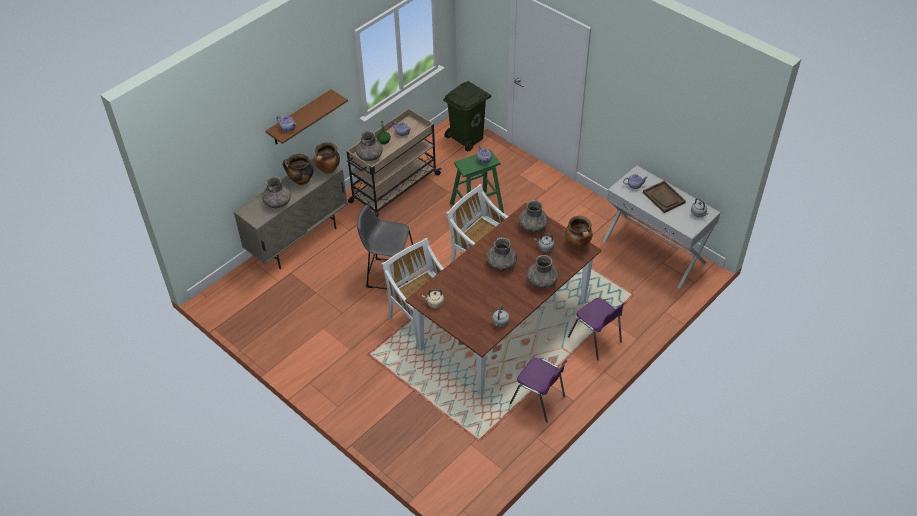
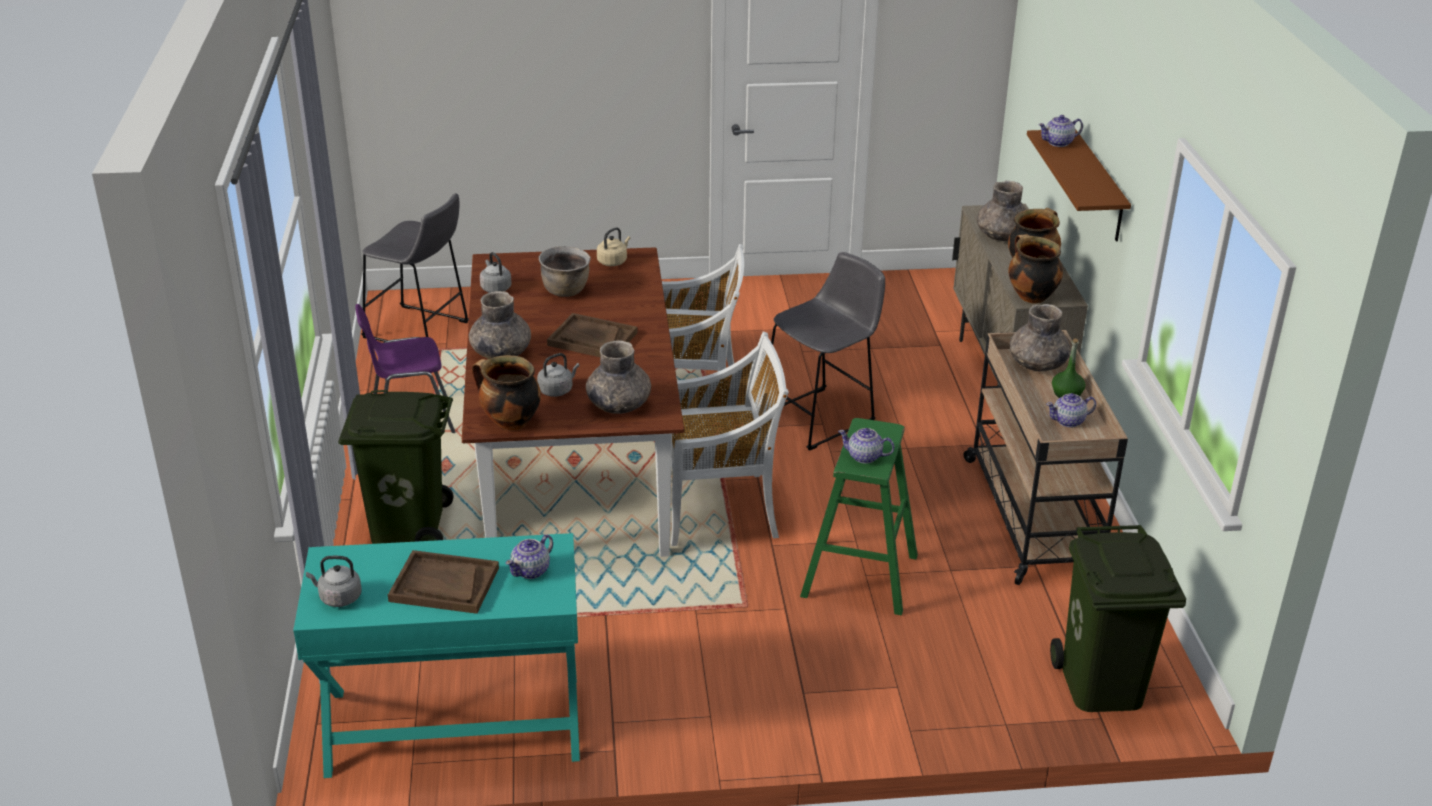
camera: 130 degrees right, 15 degrees down
grey vase [487,237,517,271] -> brown tray [547,313,637,357]
purple chair [568,298,625,360] -> green trash can [338,390,454,544]
white console table [603,165,721,289] -> turquoise console table [293,533,580,778]
none -> grey stool [361,193,469,342]
none -> brown cooking pot [539,246,591,297]

